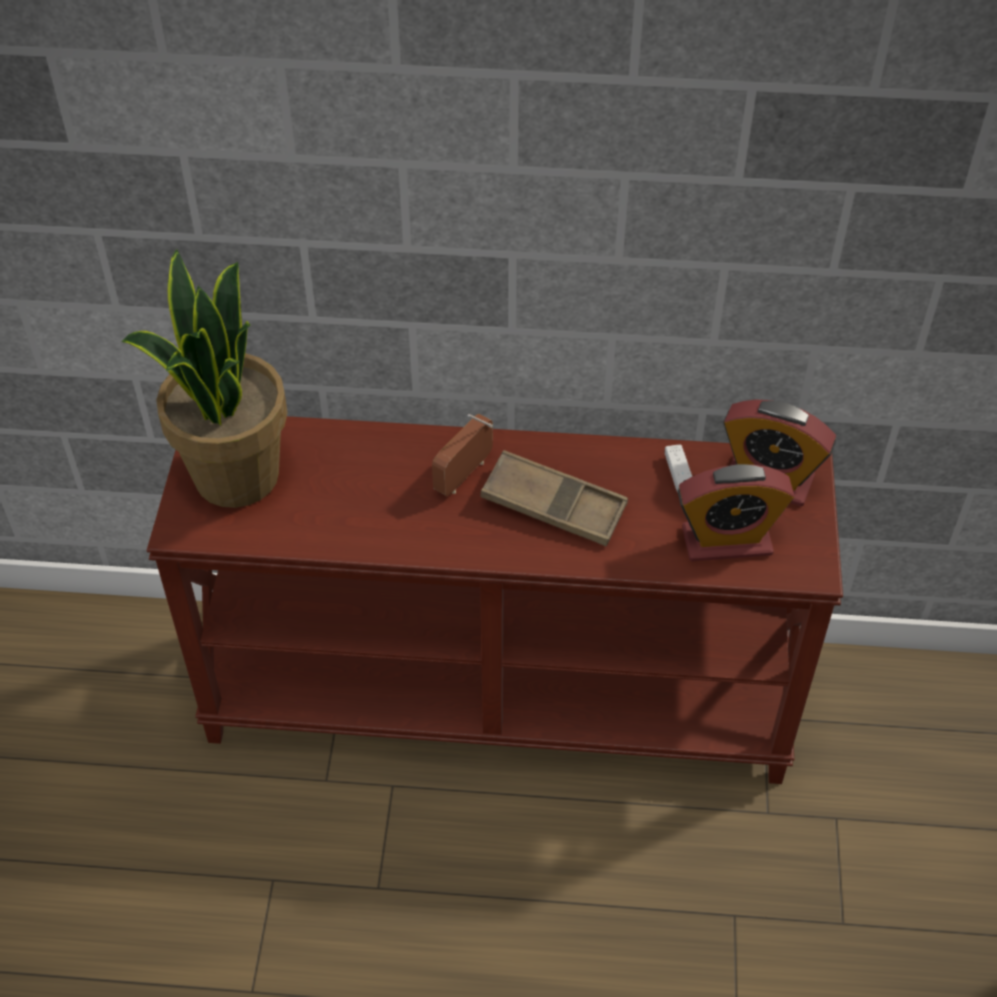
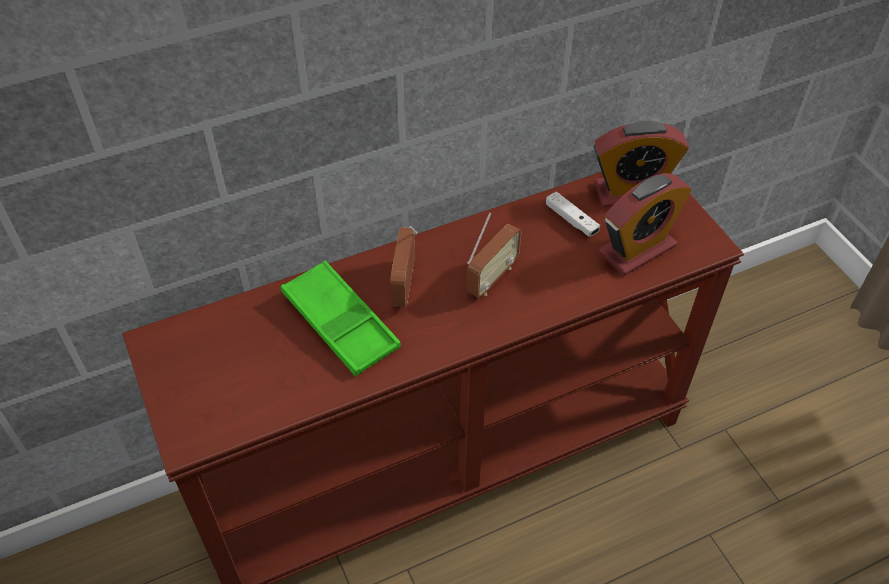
camera: 30 degrees left, 0 degrees up
potted plant [121,250,288,508] -> none
brown tray [480,450,628,547] -> radio [467,213,522,298]
none -> green tray [281,260,401,377]

